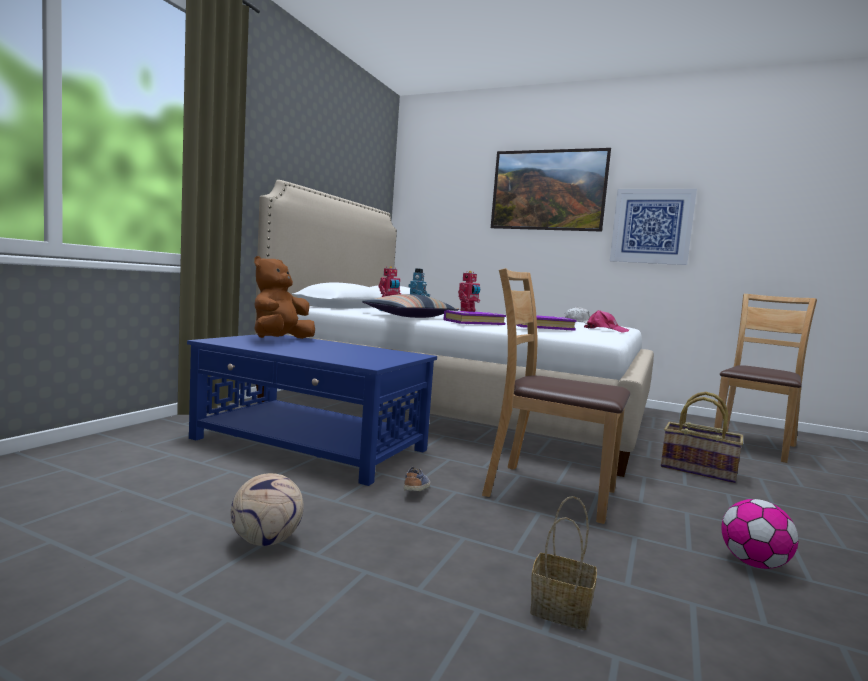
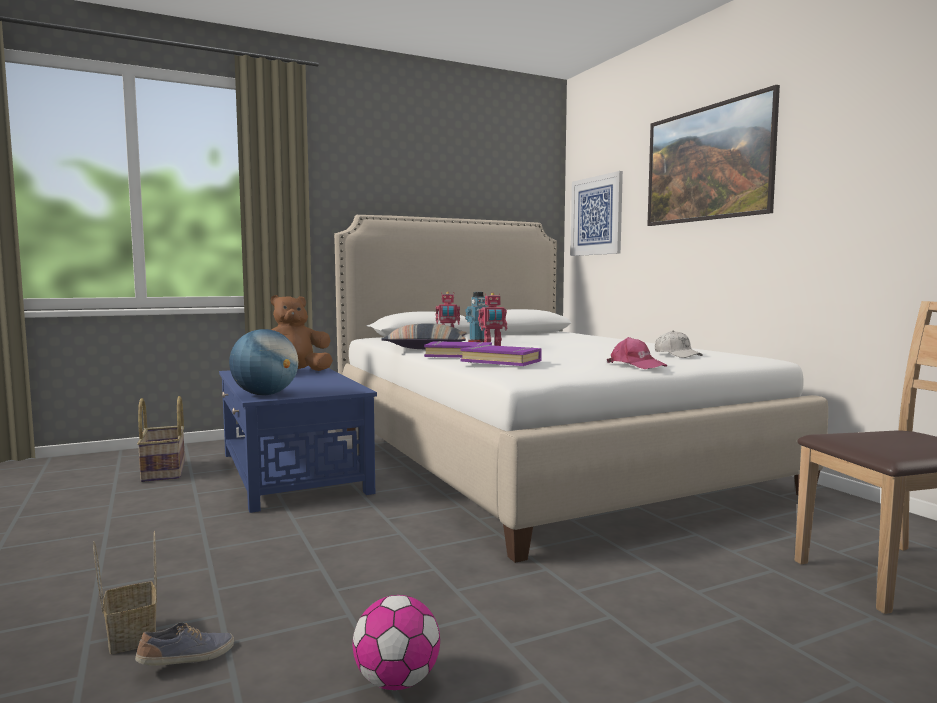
camera: 40 degrees right, 0 degrees up
football [230,473,304,546] -> none
shoe [404,467,430,491] -> shoe moved to [135,622,234,666]
brown chair [482,268,630,524] -> none
picture [610,189,697,265] -> picture moved to [571,171,623,256]
basket [661,392,743,483] -> basket moved to [137,396,185,482]
none -> globe [229,329,298,395]

